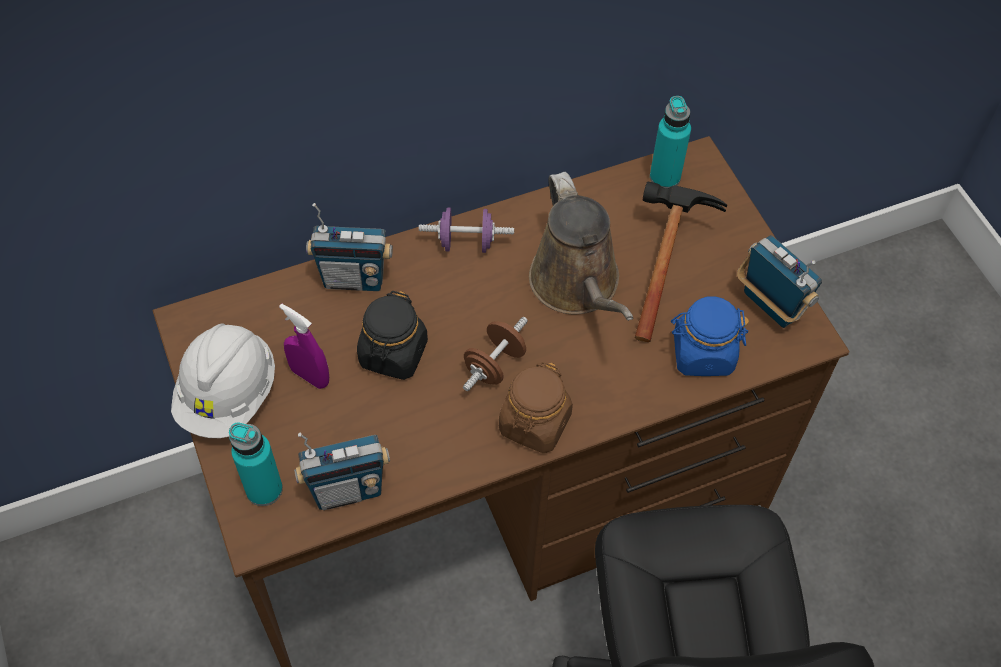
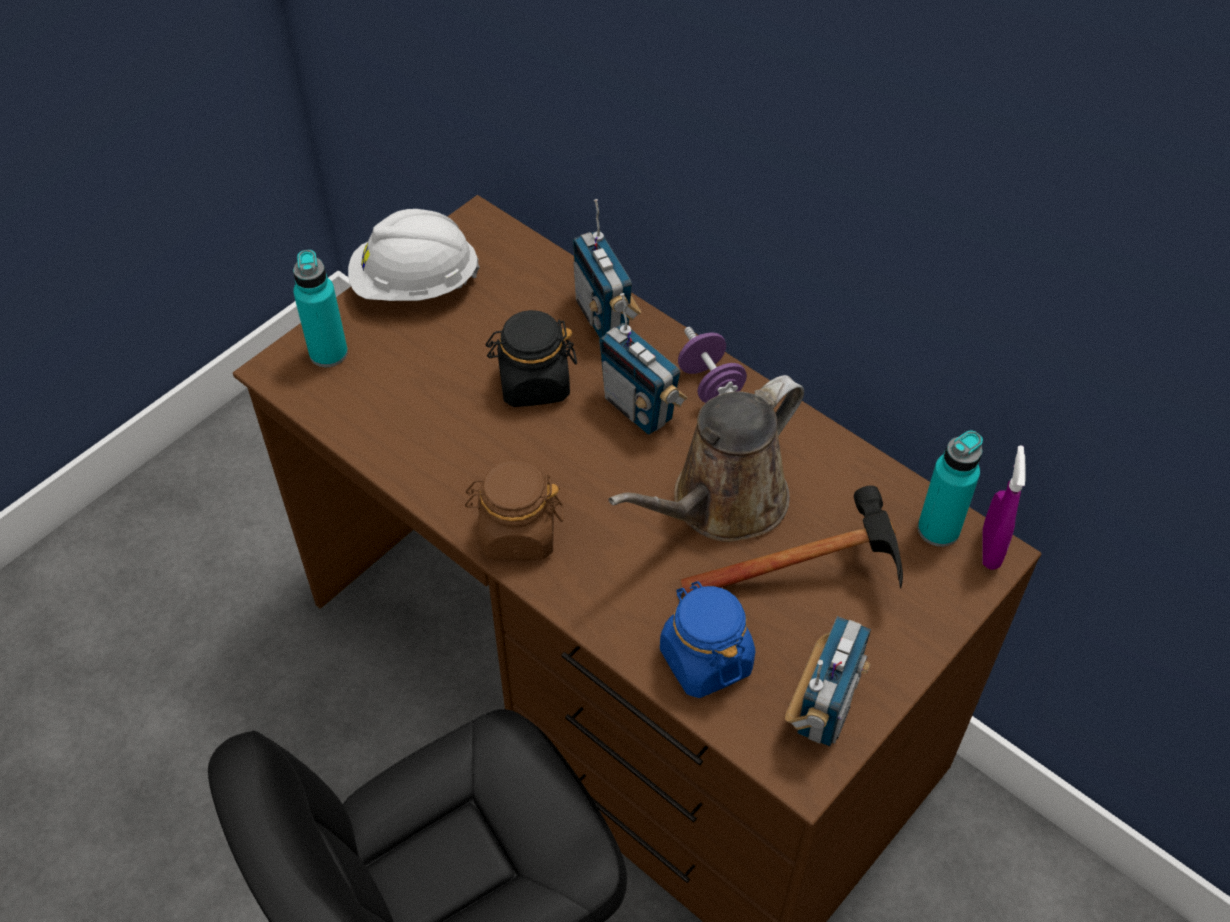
camera: 65 degrees right, 5 degrees down
purple spray bottle [279,304,329,389] -> purple spray bottle moved to [982,445,1025,570]
radio [294,433,390,510] -> radio moved to [599,293,687,435]
brown dumbbell [463,317,528,391] -> none

